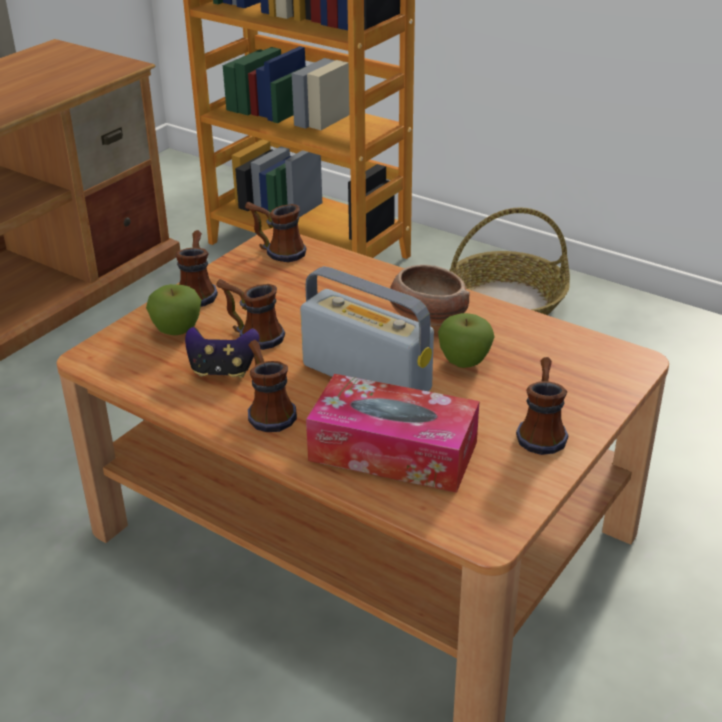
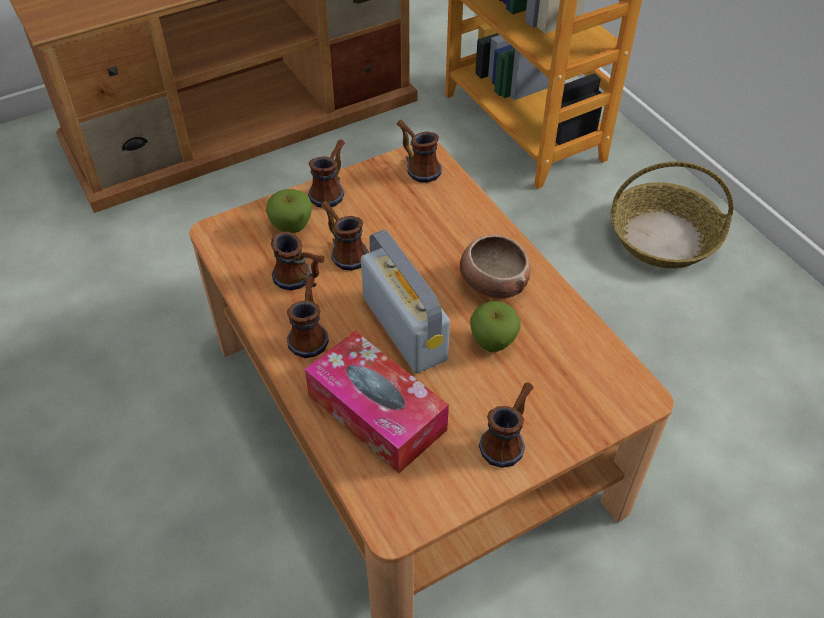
camera: 25 degrees right, 15 degrees up
game controller [185,327,259,378] -> mug [271,232,325,291]

